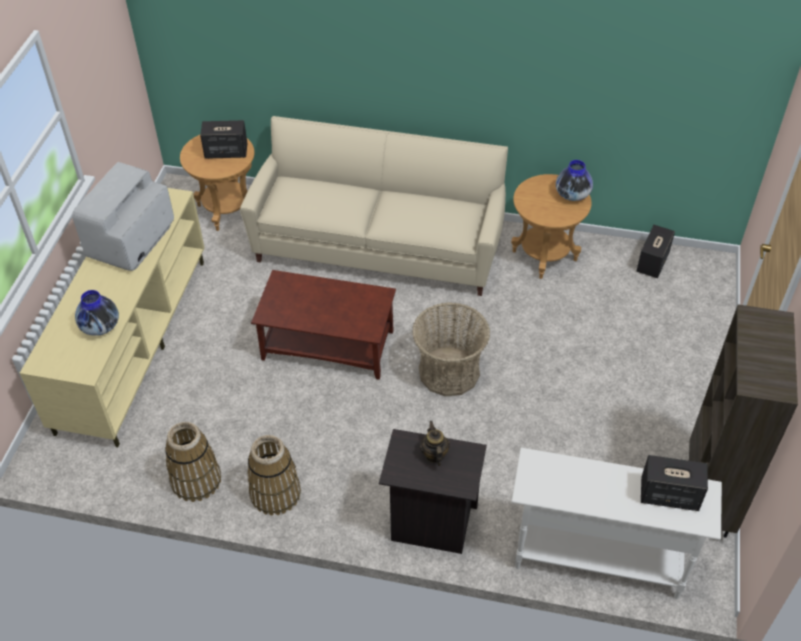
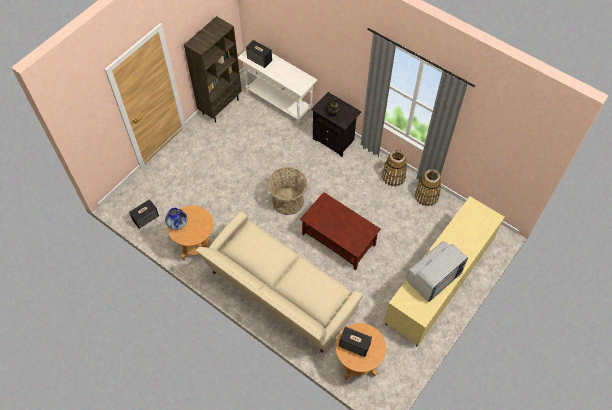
camera: 155 degrees left, 10 degrees up
vase [75,290,119,336] -> none

